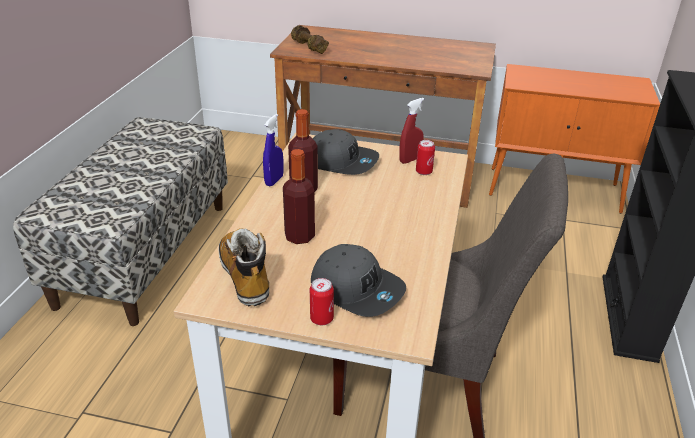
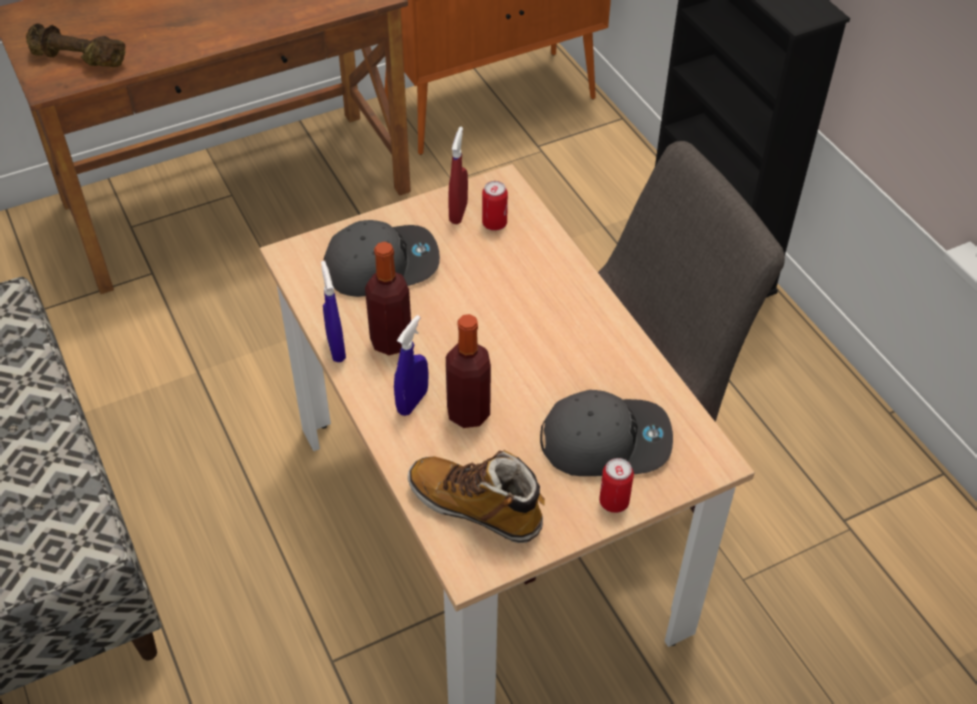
camera: 40 degrees left, 15 degrees up
none -> blue spray bottle [394,315,428,416]

